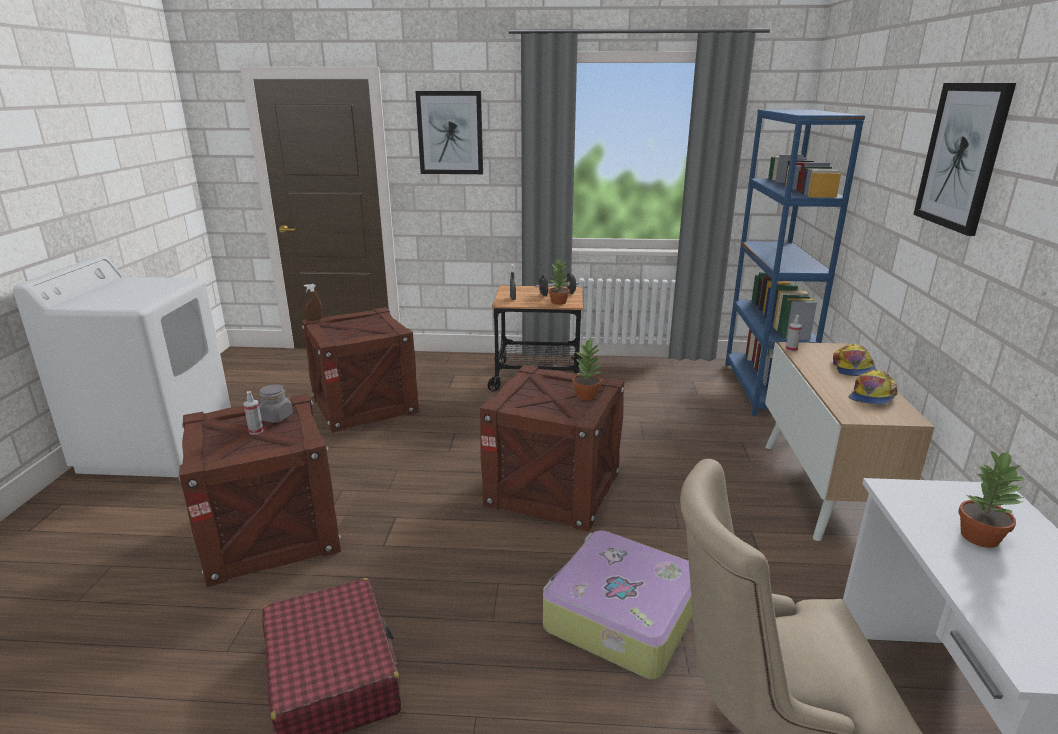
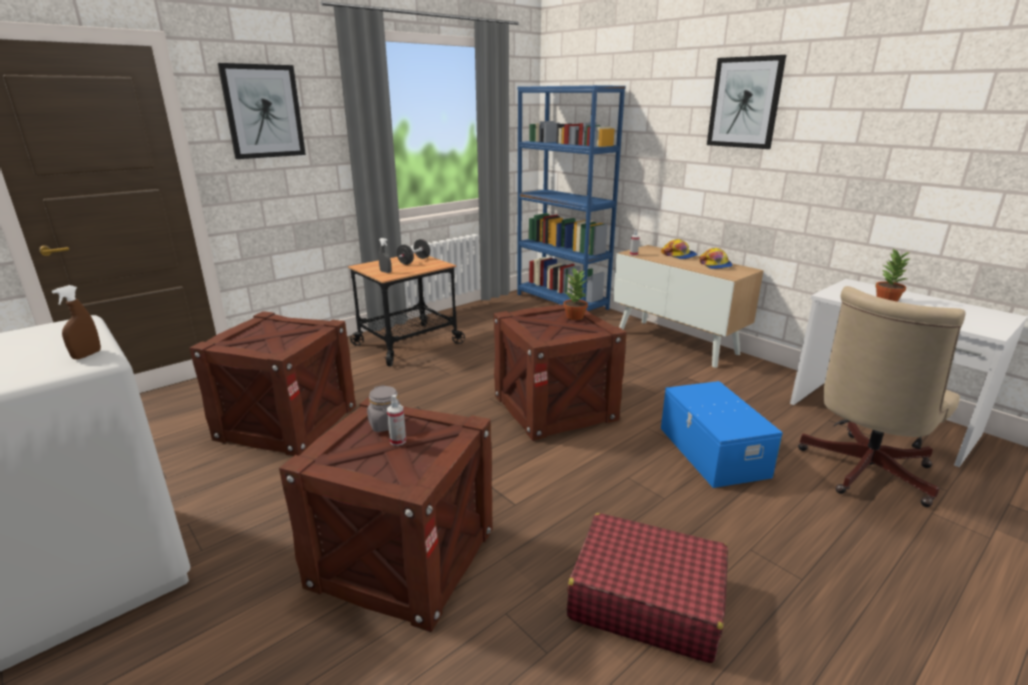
camera: 45 degrees left, 0 degrees up
brown spray bottle [304,284,322,321] -> brown spray bottle moved to [52,285,101,360]
suitcase [543,531,693,680] -> blue storage box [661,381,783,488]
potted plant [548,259,570,305] -> none

